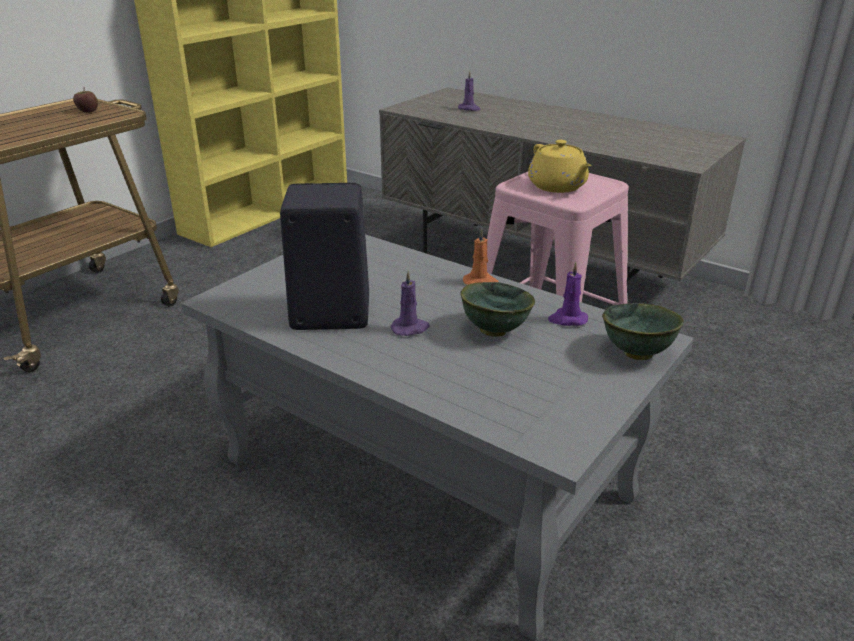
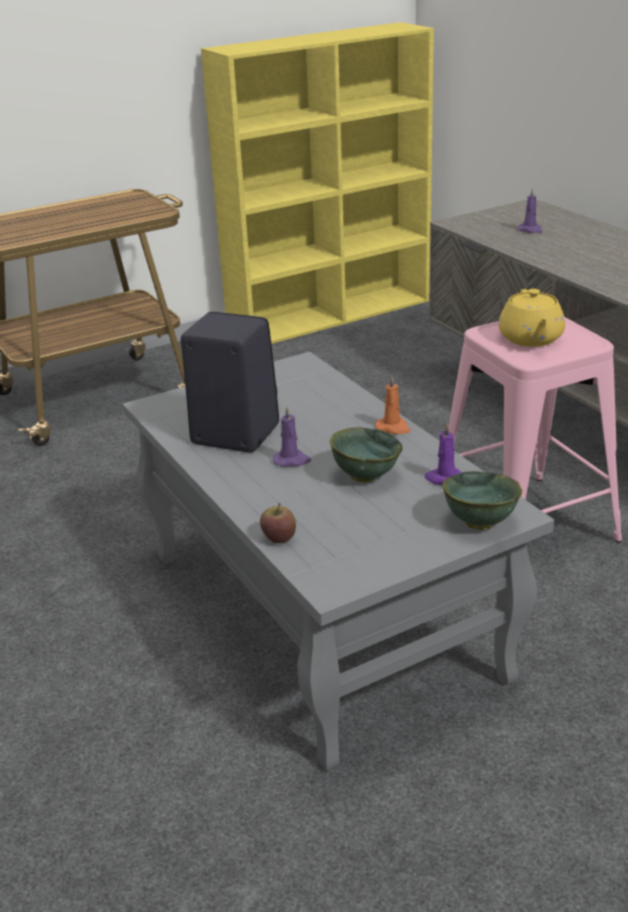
camera: 25 degrees right, 0 degrees up
apple [73,87,98,113] -> apple moved to [260,503,296,543]

